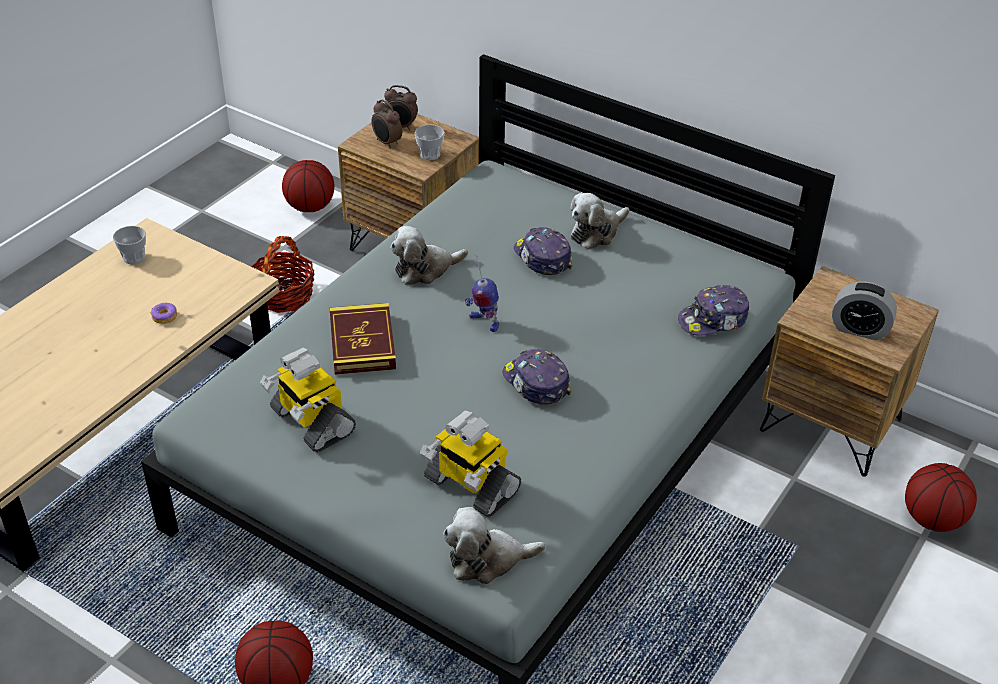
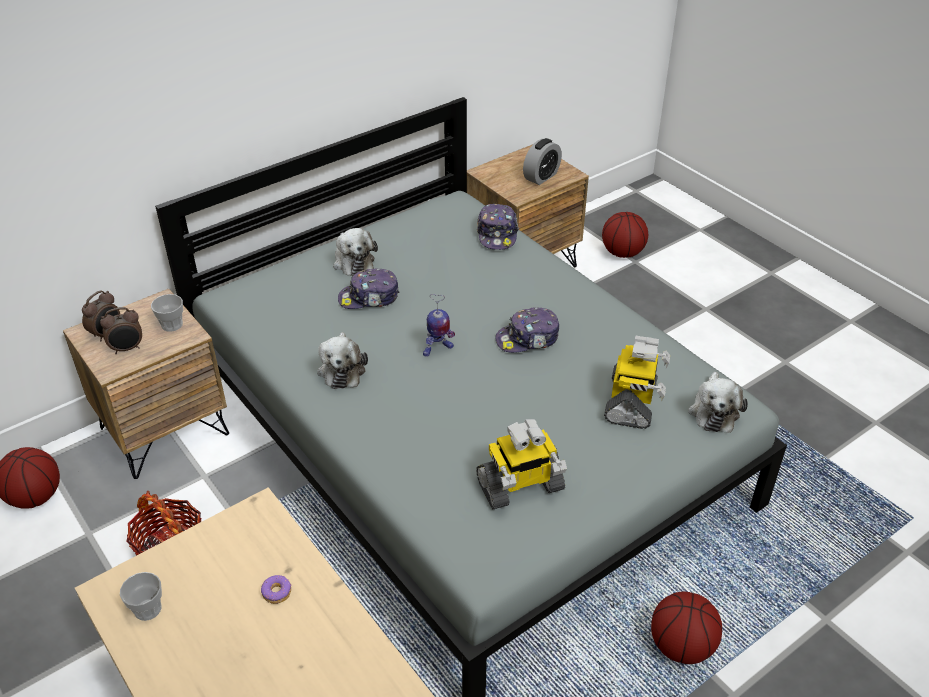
camera: 70 degrees left, 0 degrees up
book [330,303,396,375] -> none
toy robot [420,410,521,517] -> toy robot turned 45 degrees counterclockwise [604,336,670,429]

